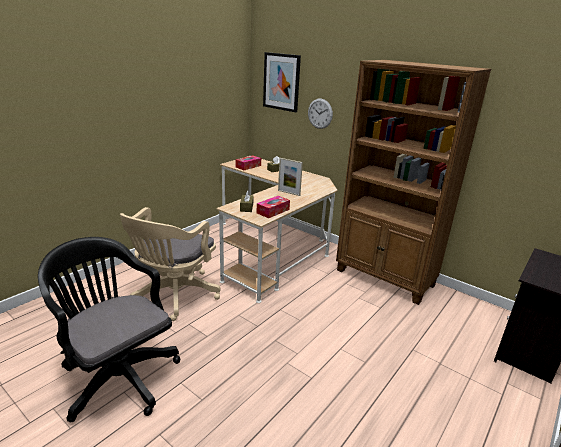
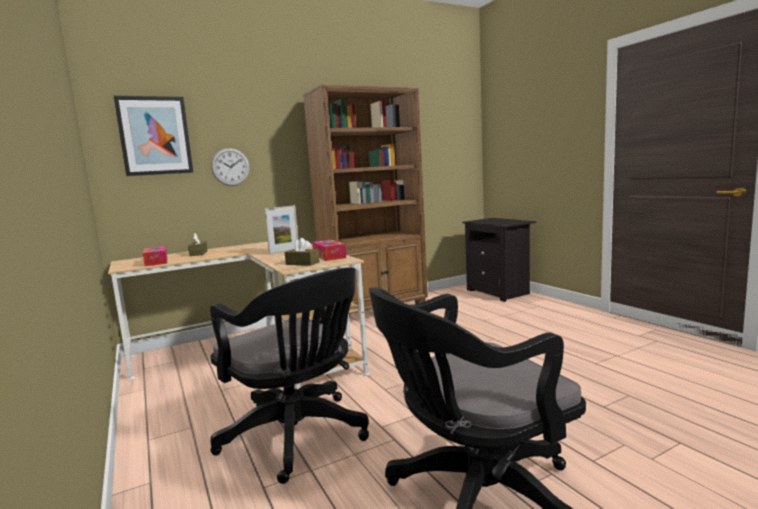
camera: 65 degrees left, 15 degrees down
beige office chair [120,207,220,321] -> black office chair [210,267,369,484]

